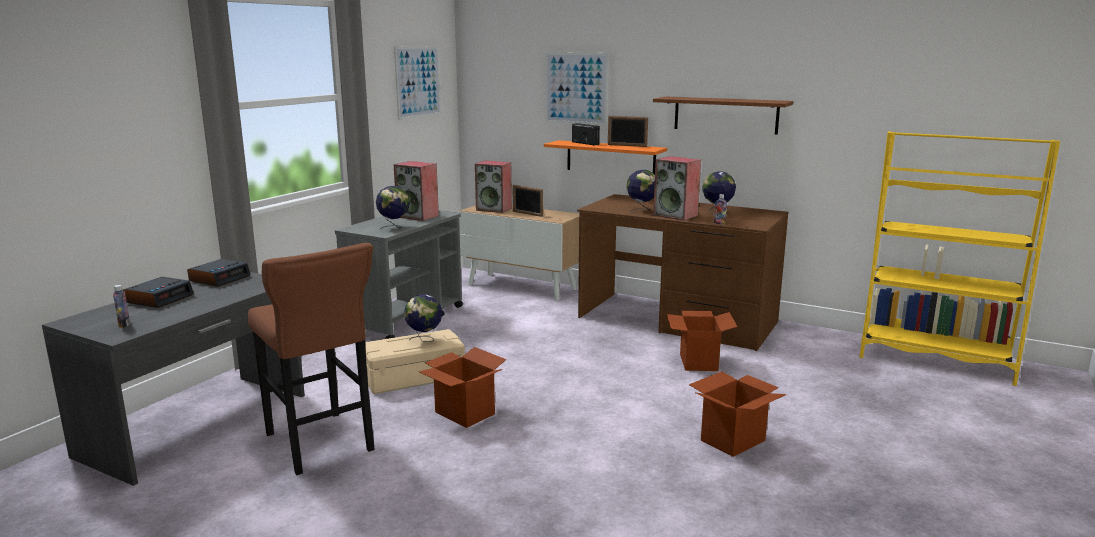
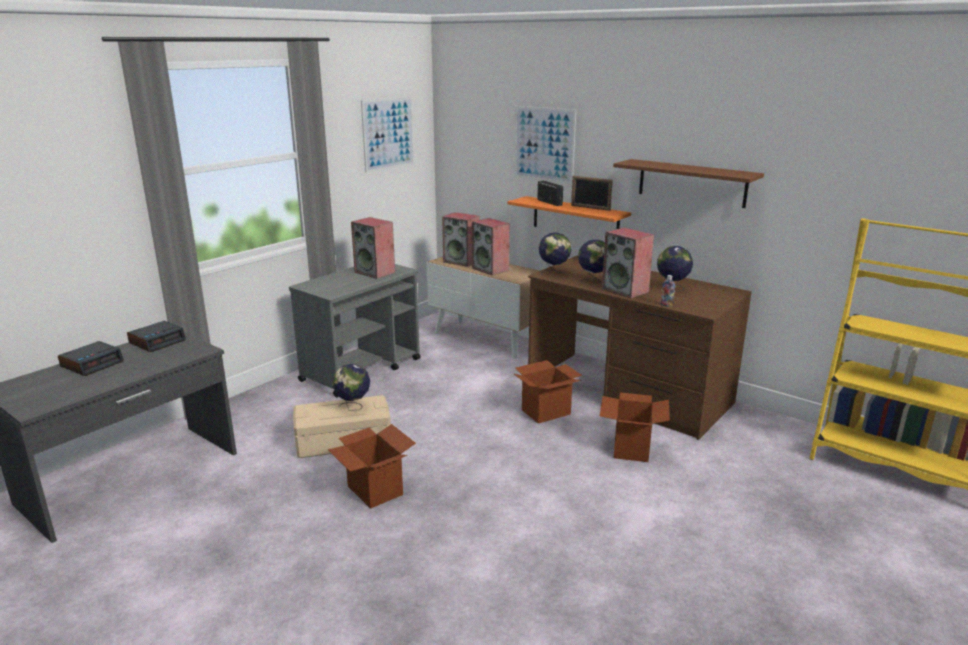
camera: 10 degrees right, 5 degrees up
bottle [113,285,130,328] -> none
brown stool [248,243,375,475] -> none
globe [376,186,410,230] -> globe moved to [539,232,571,275]
picture frame [512,185,543,217] -> speaker [472,218,510,275]
cardboard box [689,371,787,457] -> cardboard box moved to [514,360,582,424]

